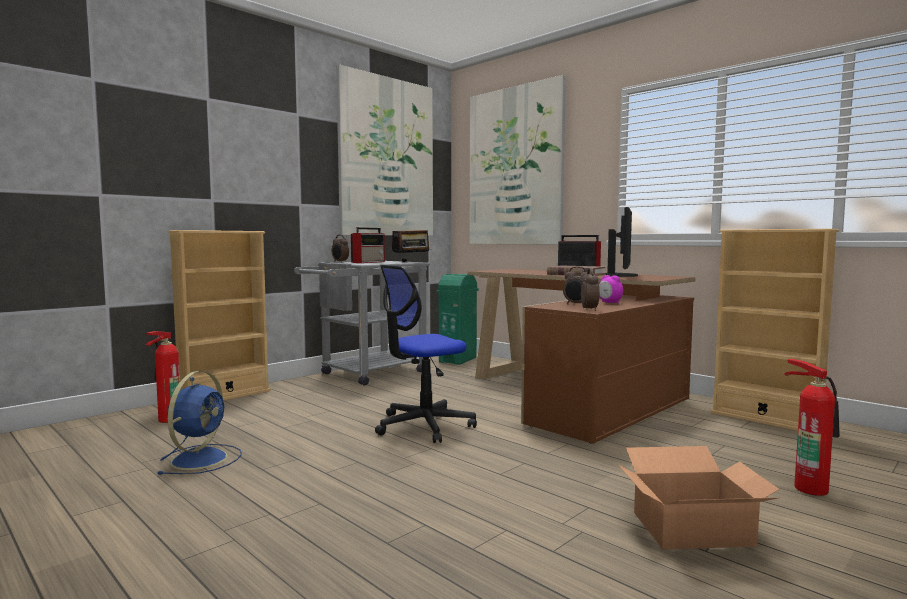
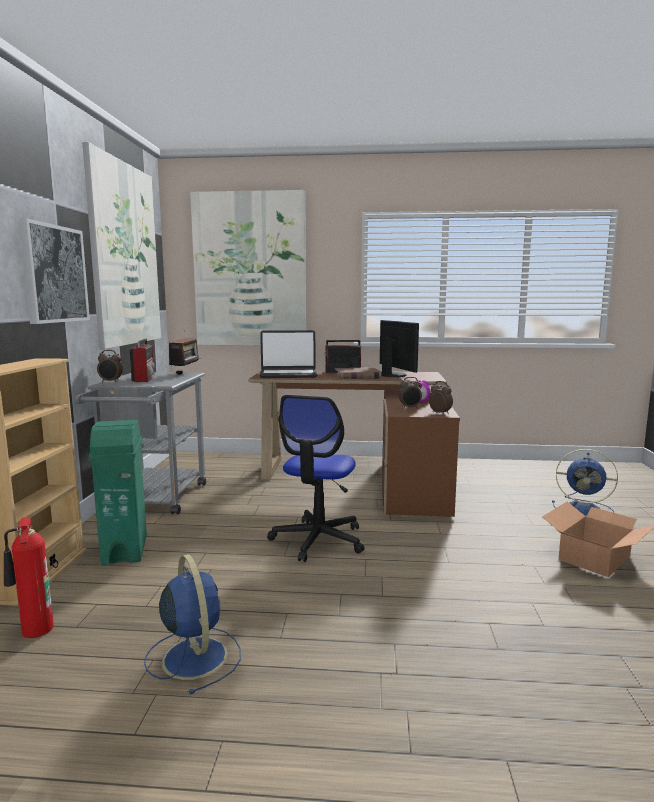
camera: 40 degrees left, 5 degrees up
green trash can [437,274,479,365] -> green trash can moved to [88,420,147,566]
beige bookcase [711,229,839,431] -> none
fire extinguisher [784,359,840,496] -> blue fan [552,449,618,516]
none -> picture [19,218,90,324]
none -> laptop [259,330,317,378]

